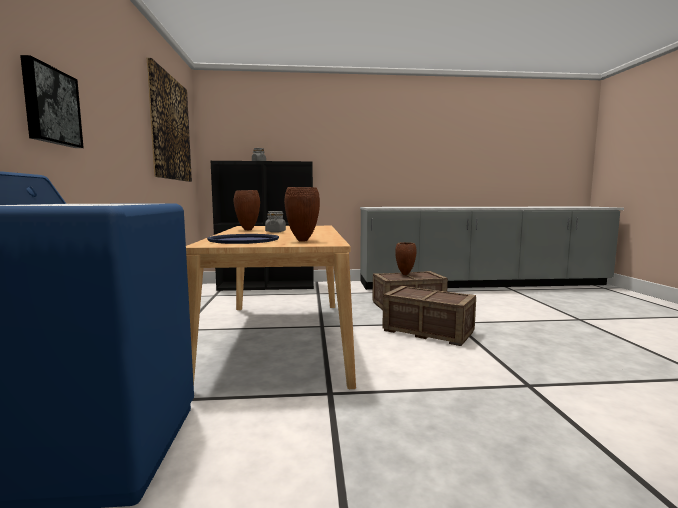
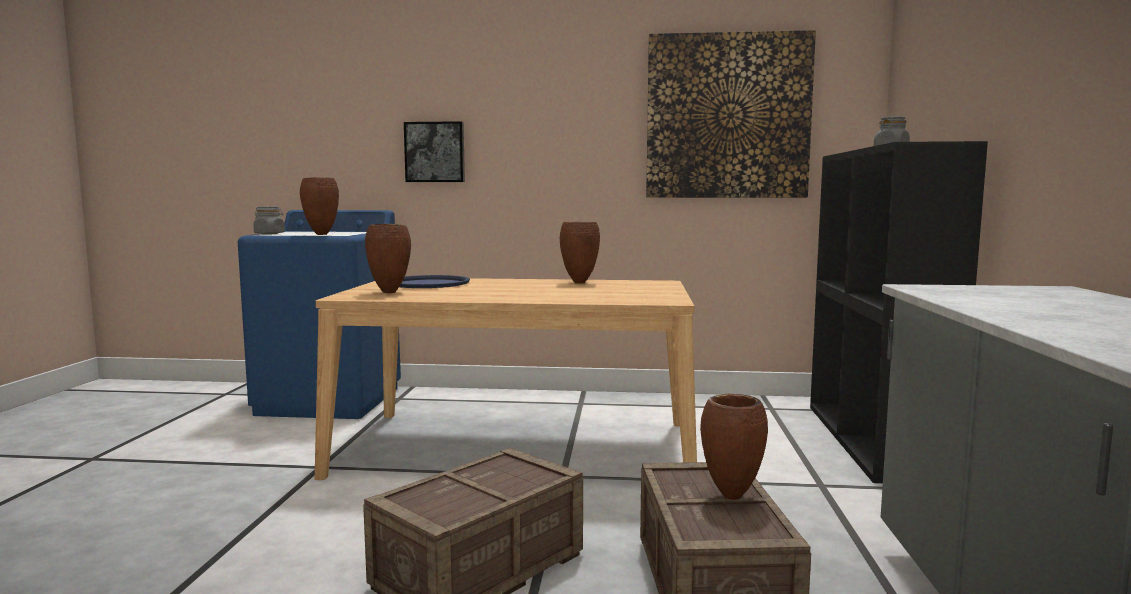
camera: 100 degrees right, 0 degrees up
grey jar [265,211,286,233] -> grey jar moved to [253,206,285,234]
none -> brown vase [300,177,339,235]

